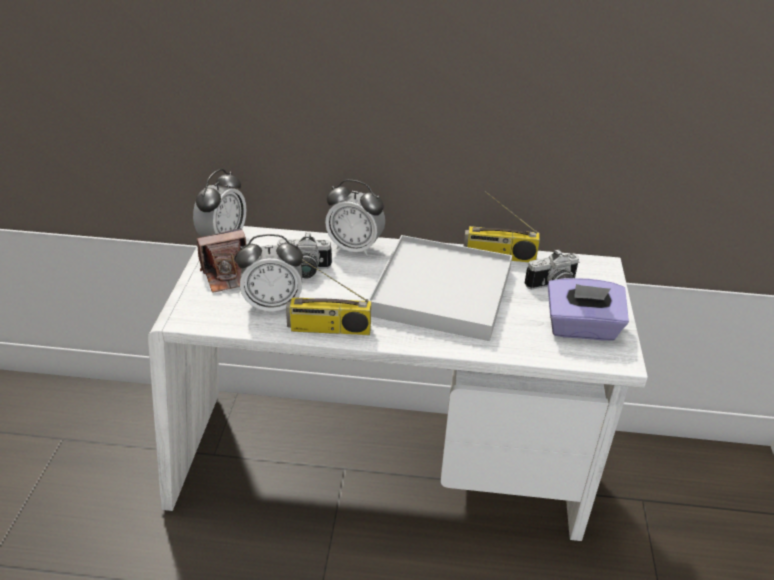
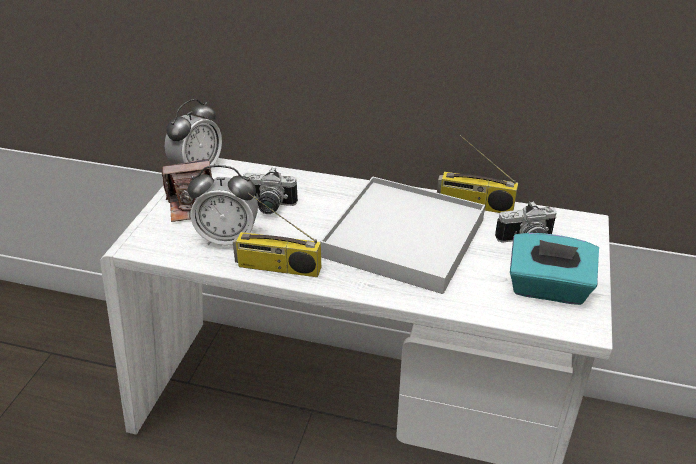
camera: 10 degrees right, 0 degrees up
alarm clock [325,180,385,256] -> none
purple tissue box [548,278,629,341] -> turquoise tissue box [510,233,599,305]

